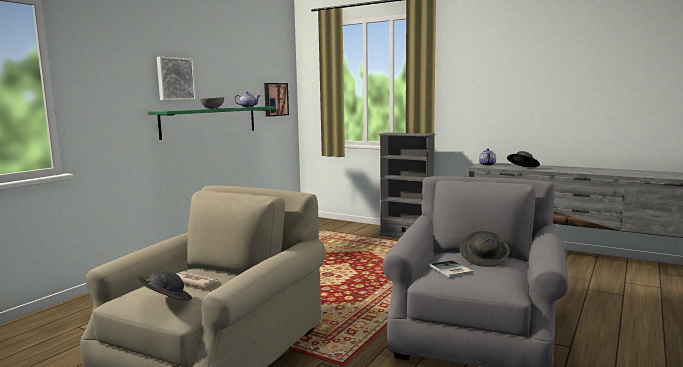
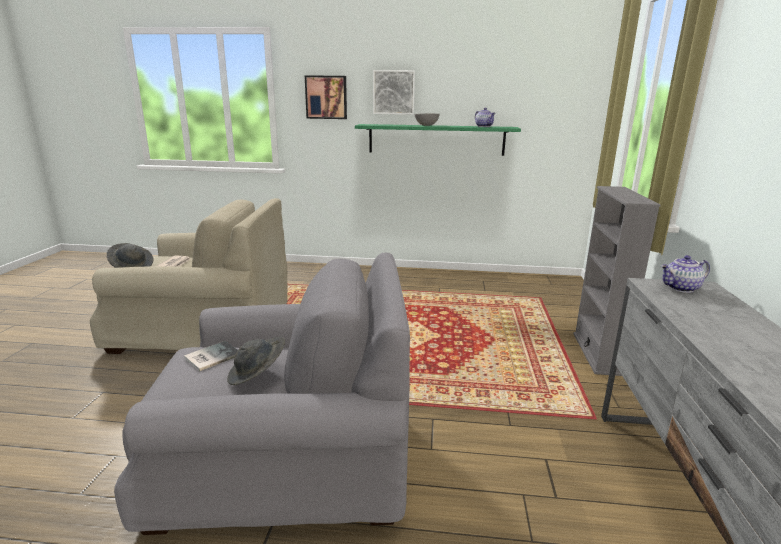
camera: 65 degrees right, 10 degrees up
picture [264,83,289,117] -> picture moved to [305,75,347,119]
grey hat [507,151,540,167] -> none

